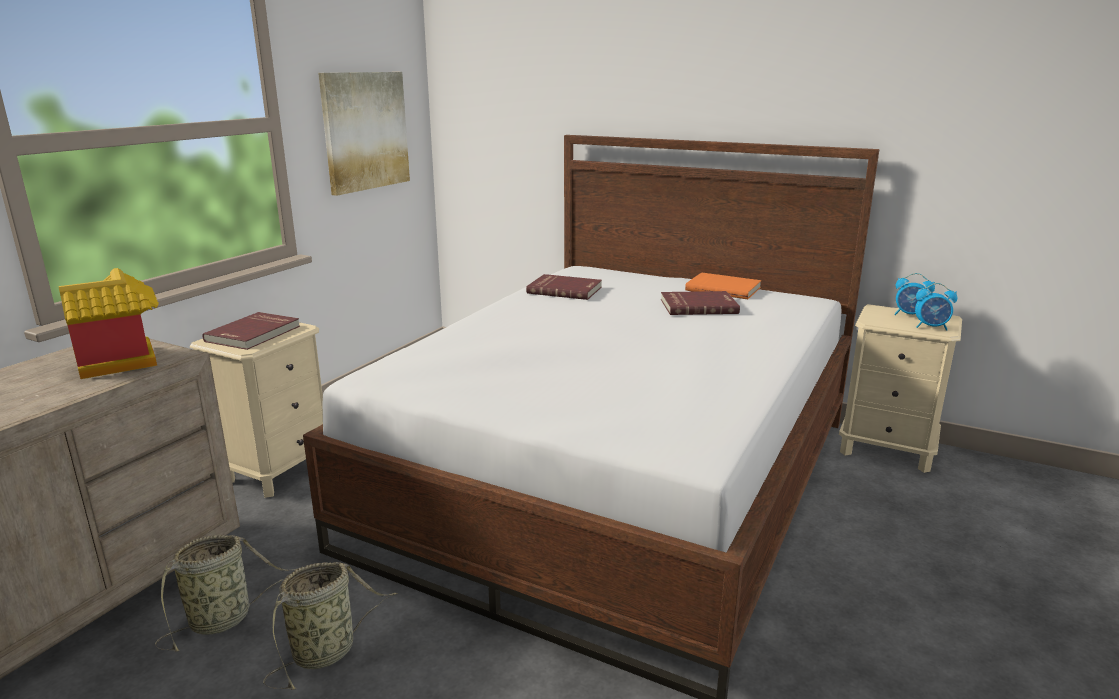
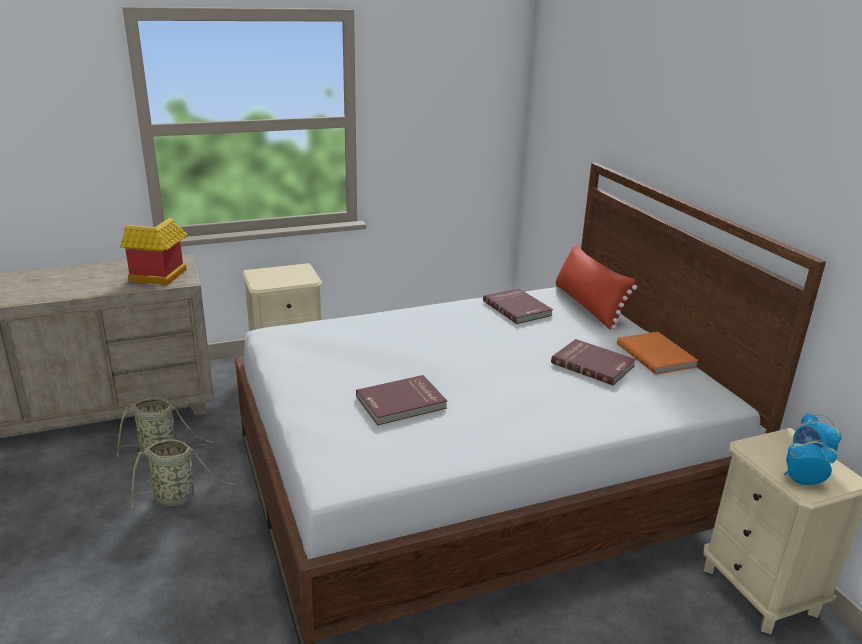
camera: 40 degrees right, 5 degrees up
red book [202,312,300,350] -> red book moved to [356,375,447,425]
picture [318,72,410,196] -> none
alarm clock [915,283,957,331] -> alarm clock turned 135 degrees clockwise [784,441,837,485]
none -> red pillow [556,244,637,330]

